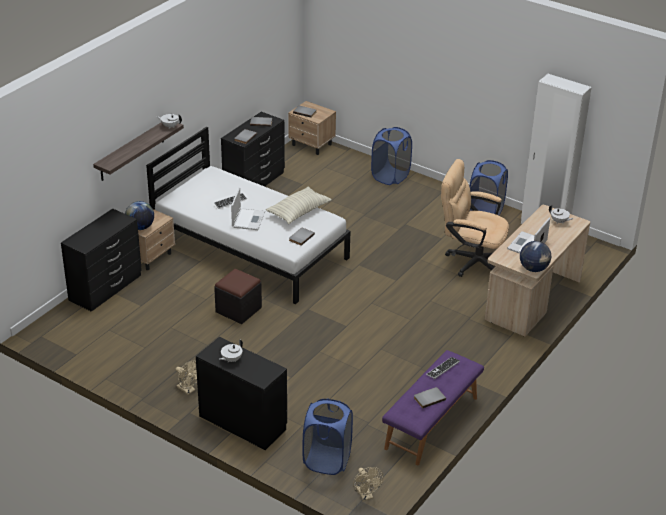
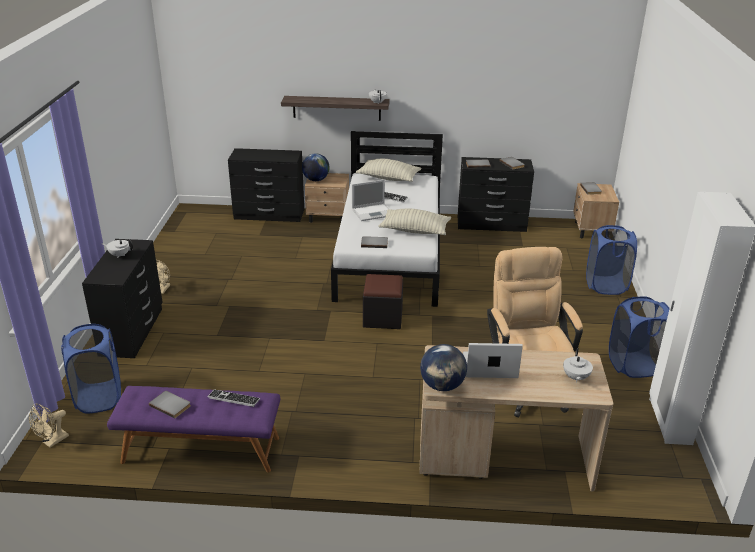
camera: 60 degrees right, 5 degrees down
black ottoman [214,269,262,324] -> black ottoman moved to [363,274,403,329]
none -> pillow [356,159,421,182]

